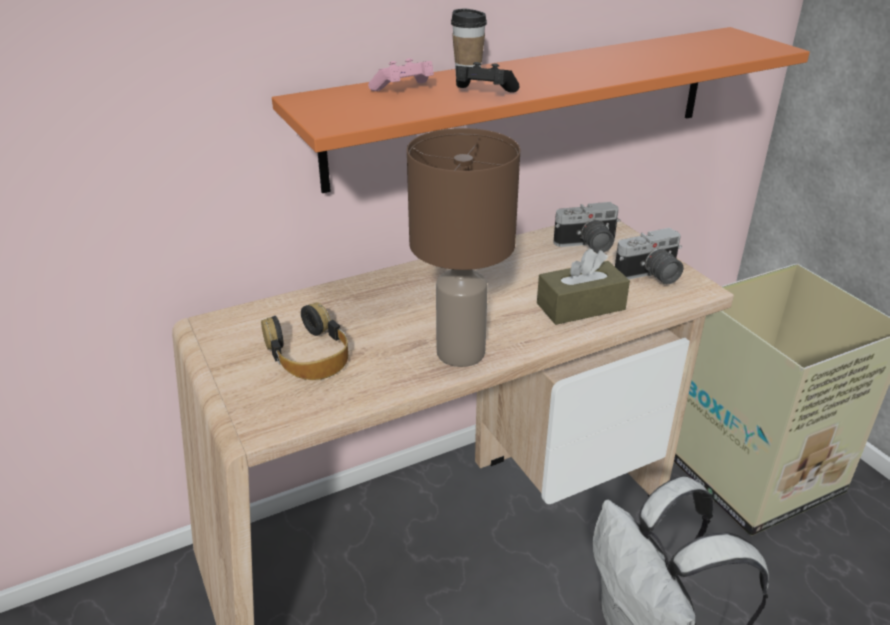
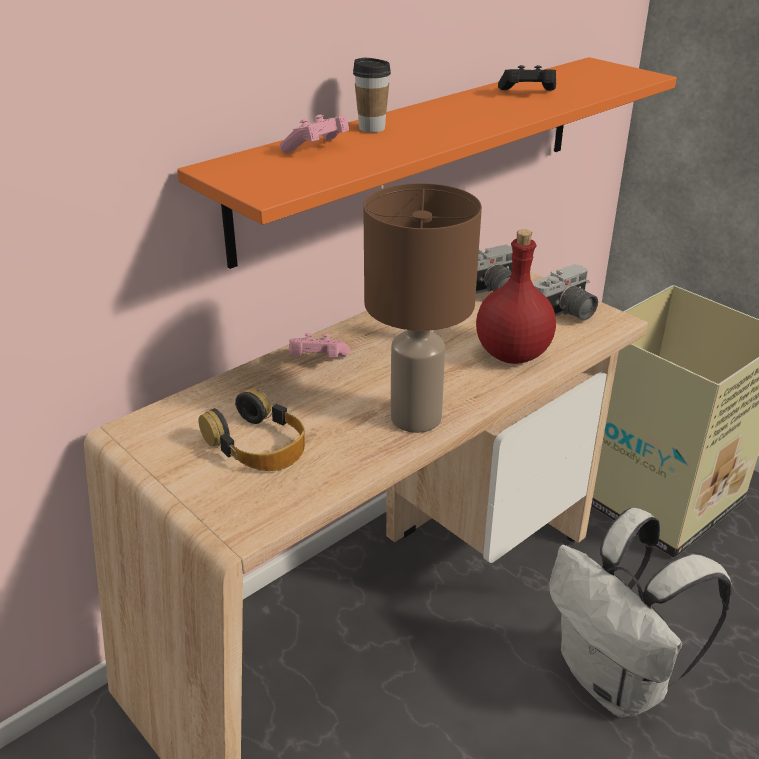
camera: 15 degrees left, 0 degrees up
black game controller [455,62,520,93] -> black game controller moved to [498,65,557,91]
brown tissue box [537,249,630,325] -> red bottle [476,229,556,364]
none -> pink game controller [289,333,350,357]

